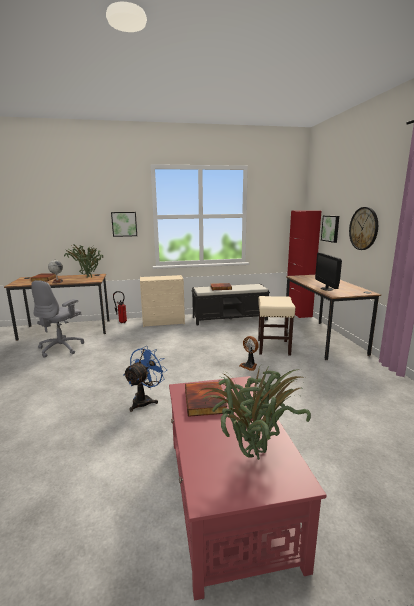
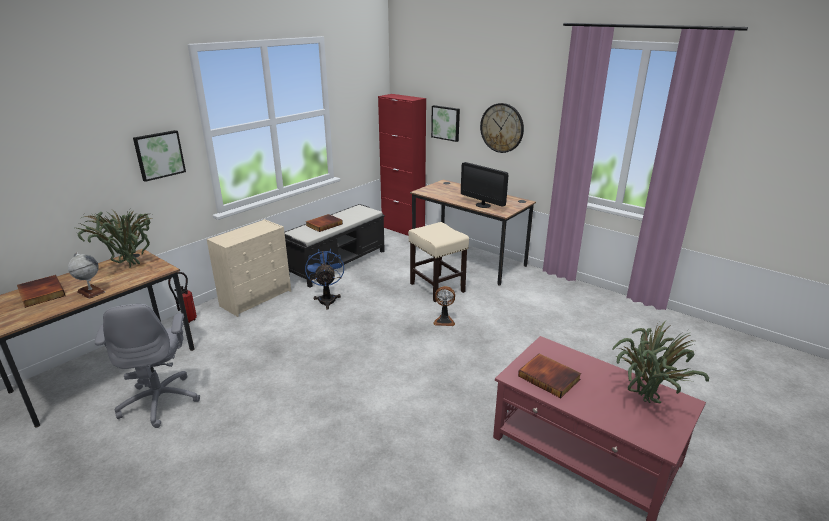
camera: 40 degrees left, 10 degrees up
blue fan [123,346,167,412] -> blue fan moved to [305,249,344,310]

